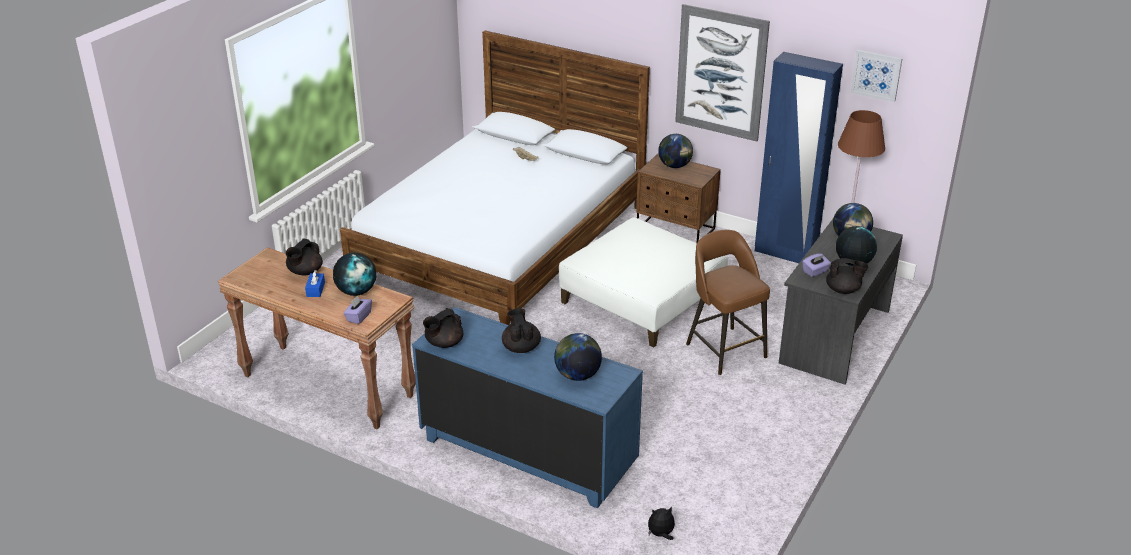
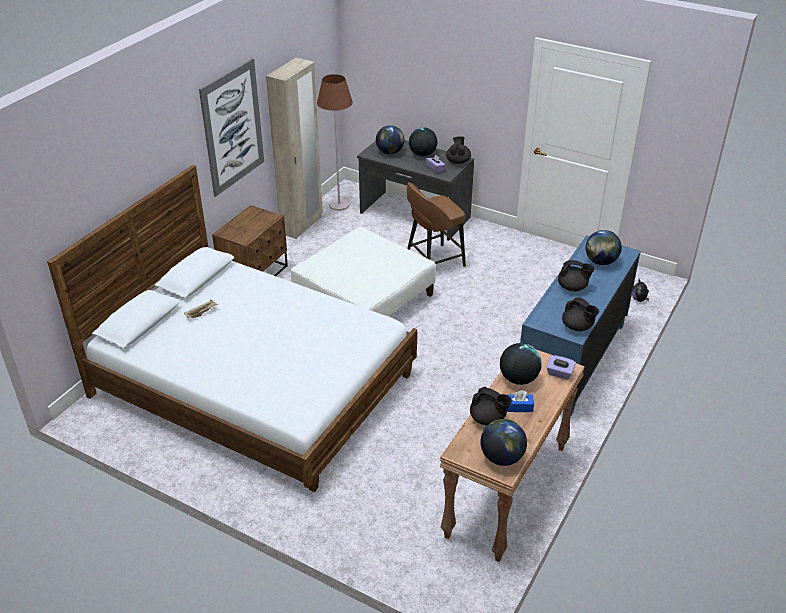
camera: 90 degrees left, 5 degrees up
black teapot [502,308,541,353] -> black teapot turned 150 degrees counterclockwise [558,260,594,291]
globe [658,134,693,168] -> globe moved to [481,419,527,466]
blue wardrobe [755,52,843,263] -> beige wardrobe [266,58,323,239]
picture [851,50,902,102] -> none

